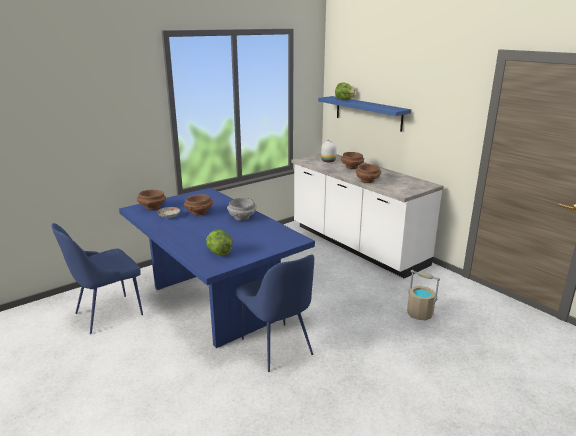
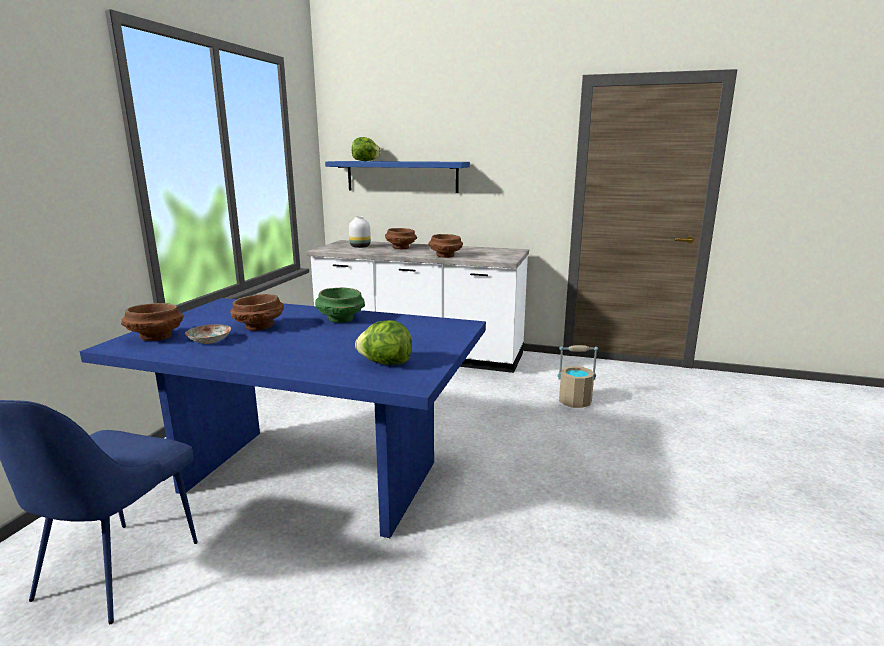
camera: 35 degrees left, 5 degrees down
grey bowl [227,198,256,221] -> green bowl [315,287,365,323]
blue chair [235,255,314,372] -> none

